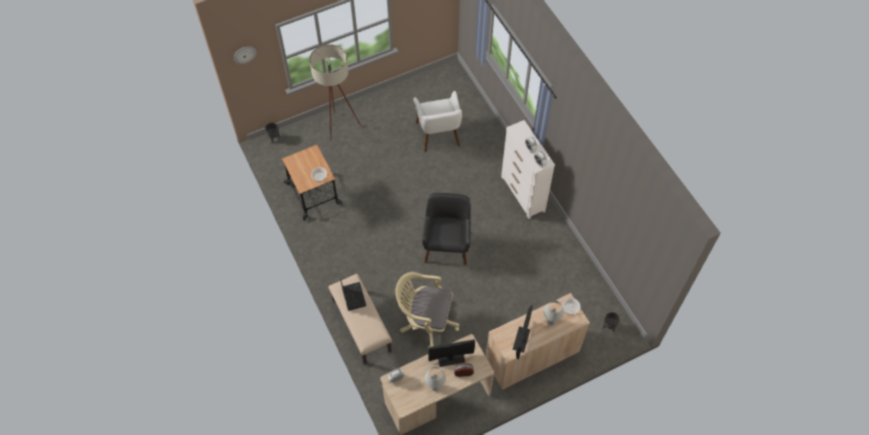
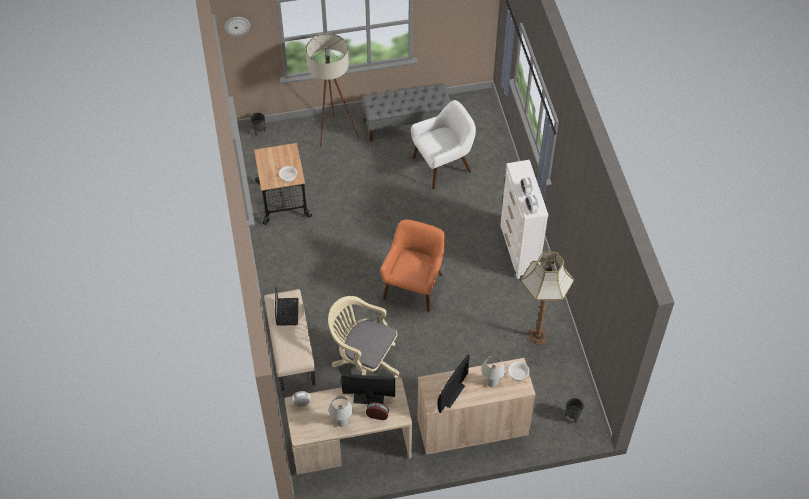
camera: 15 degrees right, 5 degrees down
white armchair [413,91,462,152] -> white armchair turned 120 degrees counterclockwise [411,100,476,189]
black armchair [422,193,471,265] -> orange armchair [380,220,445,312]
none -> grey bench [362,83,451,142]
none -> floor lamp [521,252,574,344]

